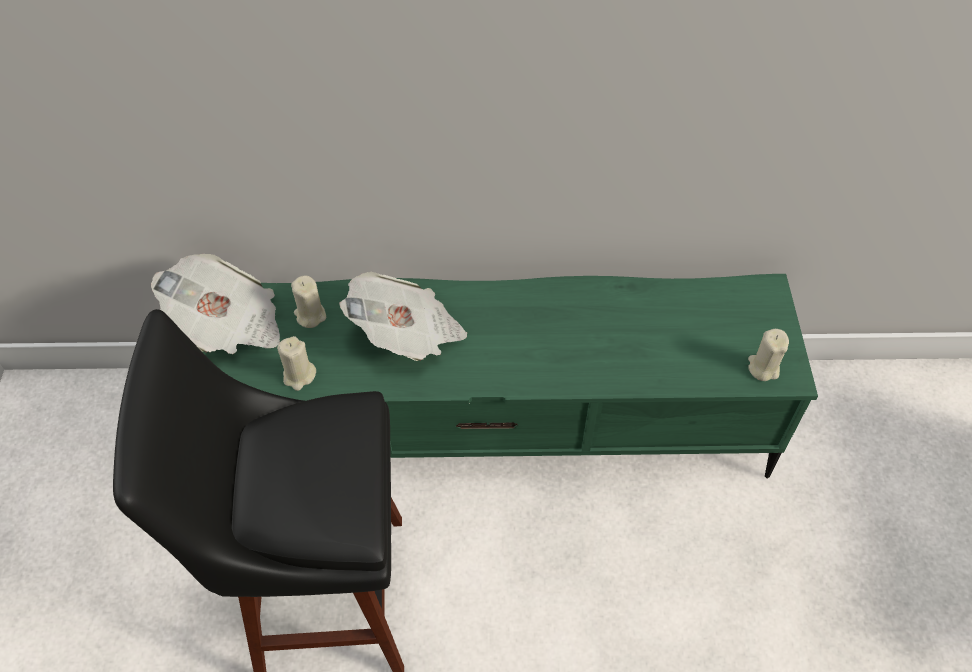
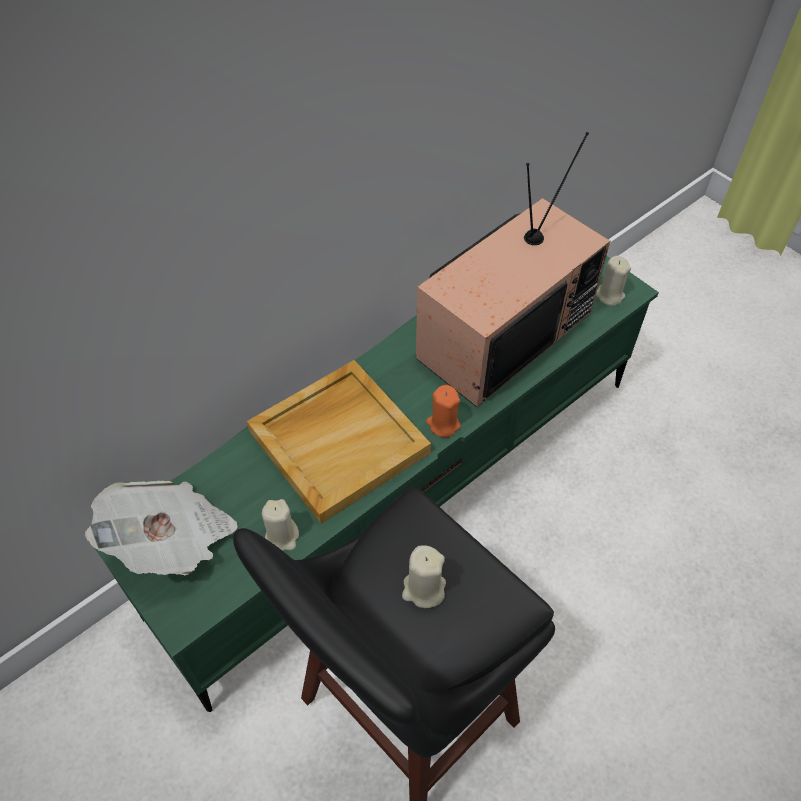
camera: 40 degrees left, 0 degrees up
beige candle [291,275,326,328] -> beige candle moved to [402,545,446,608]
newspaper [339,272,467,361] -> beige tray [247,360,431,524]
none -> television [416,132,610,407]
none -> orange candle [426,385,461,438]

